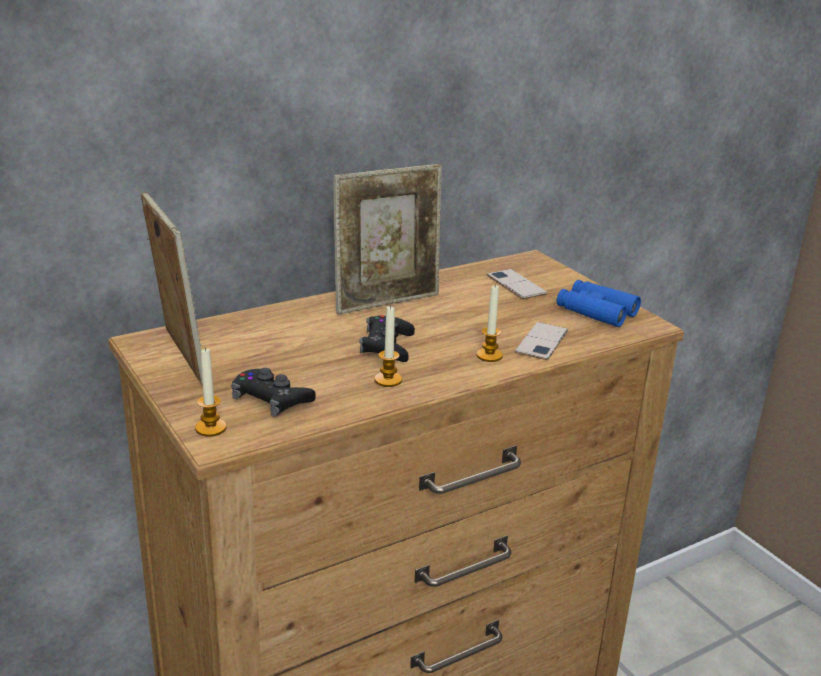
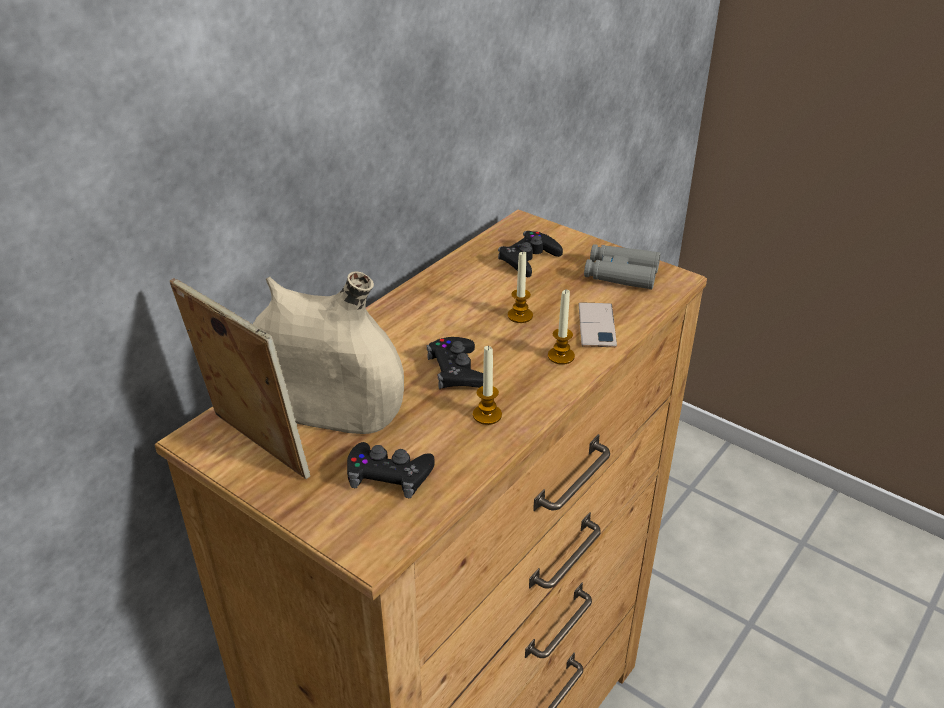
camera: 20 degrees left, 10 degrees up
candle [195,348,227,437] -> candle moved to [508,251,533,323]
picture frame [333,164,442,315] -> none
phone [487,269,547,299] -> black game controller [498,231,563,277]
blue binoculars [557,280,641,327] -> grey binoculars [584,244,661,289]
none -> beige vase [253,271,404,434]

